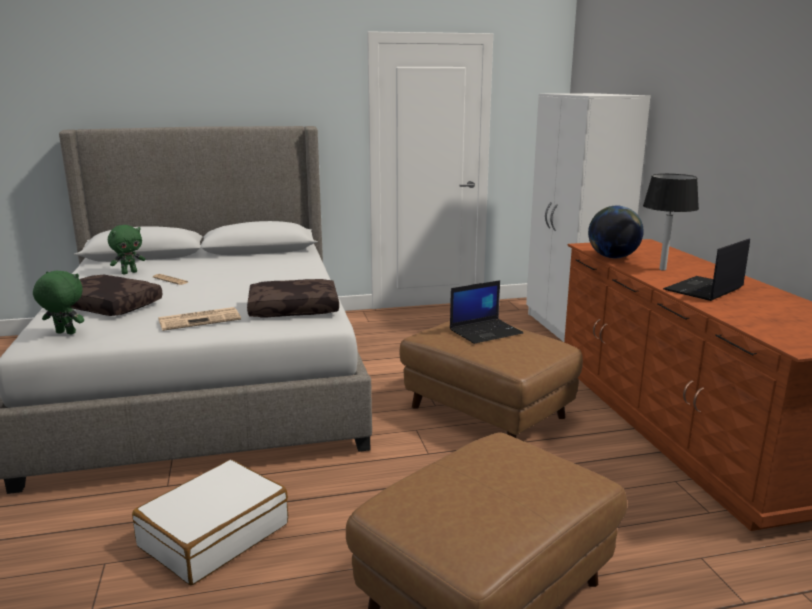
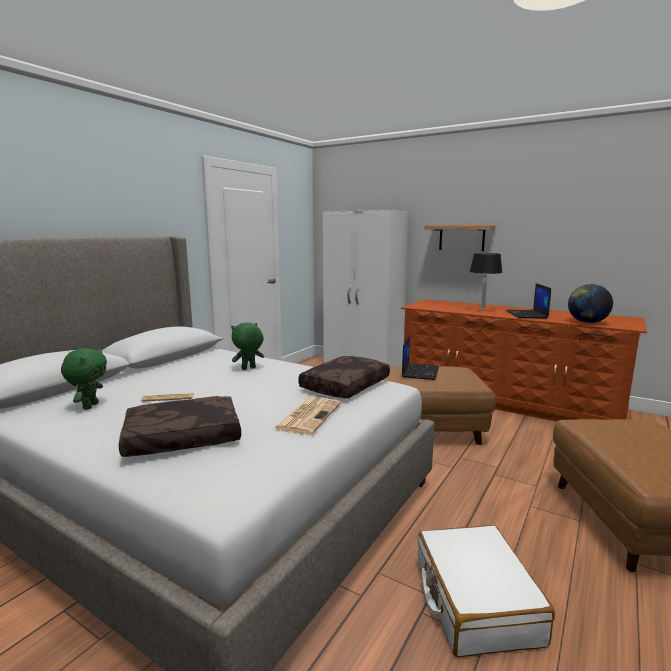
camera: 45 degrees left, 5 degrees down
green plush toy [33,271,84,335] -> green plush toy moved to [231,322,264,370]
globe [588,206,644,258] -> globe moved to [568,284,613,323]
none -> shelf [424,225,496,251]

